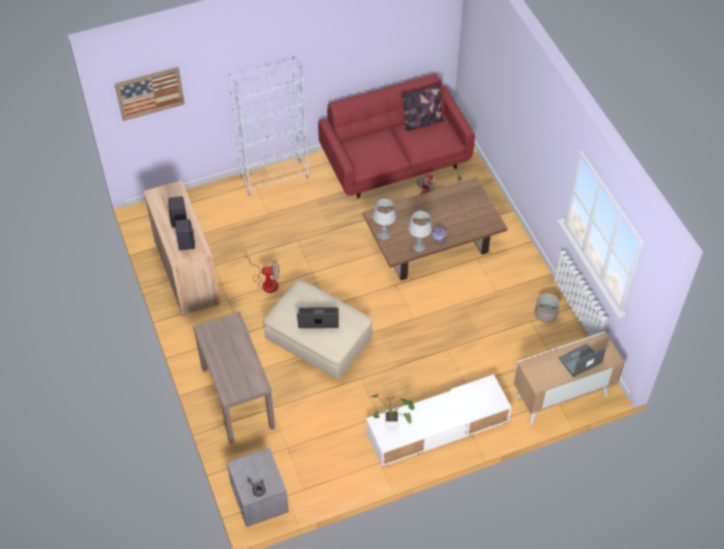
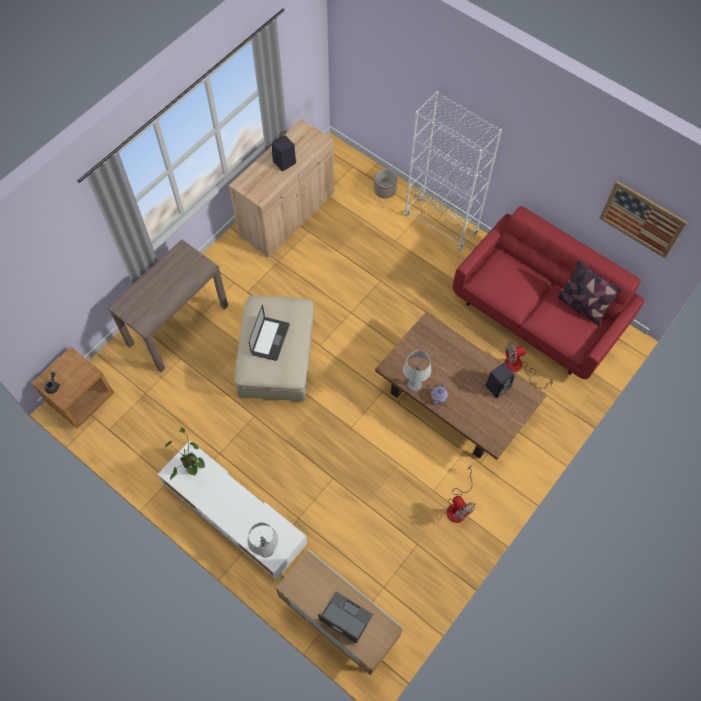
camera: 60 degrees right, 10 degrees up
picture [115,67,185,121] -> picture moved to [599,181,687,258]
black speaker [175,219,195,250] -> black speaker moved to [485,363,515,398]
grey nightstand [227,448,289,527] -> brown nightstand [31,347,114,429]
fan [246,256,279,293] -> fan moved to [447,465,475,523]
laptop [297,307,339,328] -> laptop turned 45 degrees clockwise [249,304,290,361]
grey table lamp [373,199,396,240] -> grey table lamp moved to [247,523,278,558]
planter [535,294,560,322] -> planter moved to [374,169,397,198]

